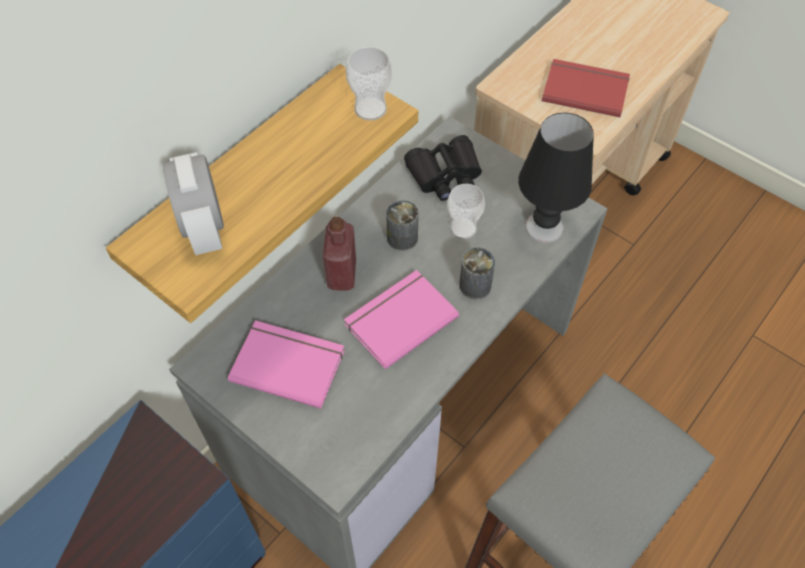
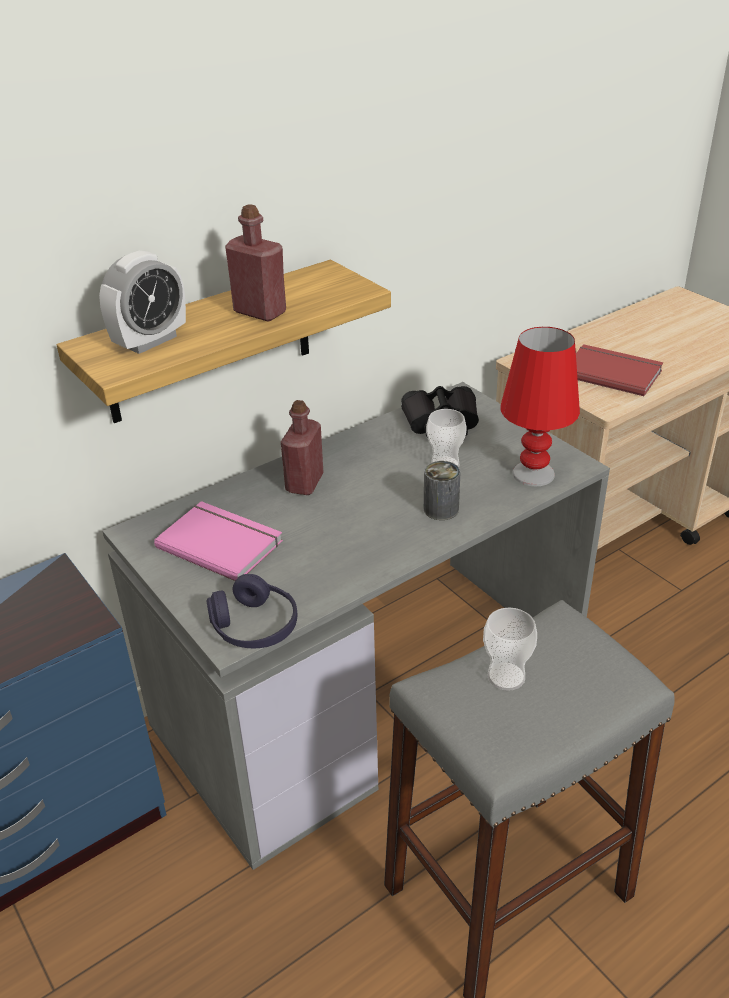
camera: 15 degrees right, 20 degrees down
alarm clock [163,152,224,255] -> alarm clock turned 135 degrees counterclockwise [99,251,186,354]
pink book [344,270,459,369] -> none
cup [346,47,392,121] -> cup moved to [483,608,537,691]
can [386,200,419,251] -> none
black table lamp [518,113,594,243] -> red table lamp [501,327,580,486]
none -> purple headphones [207,574,297,648]
none -> red bottle [225,204,286,322]

